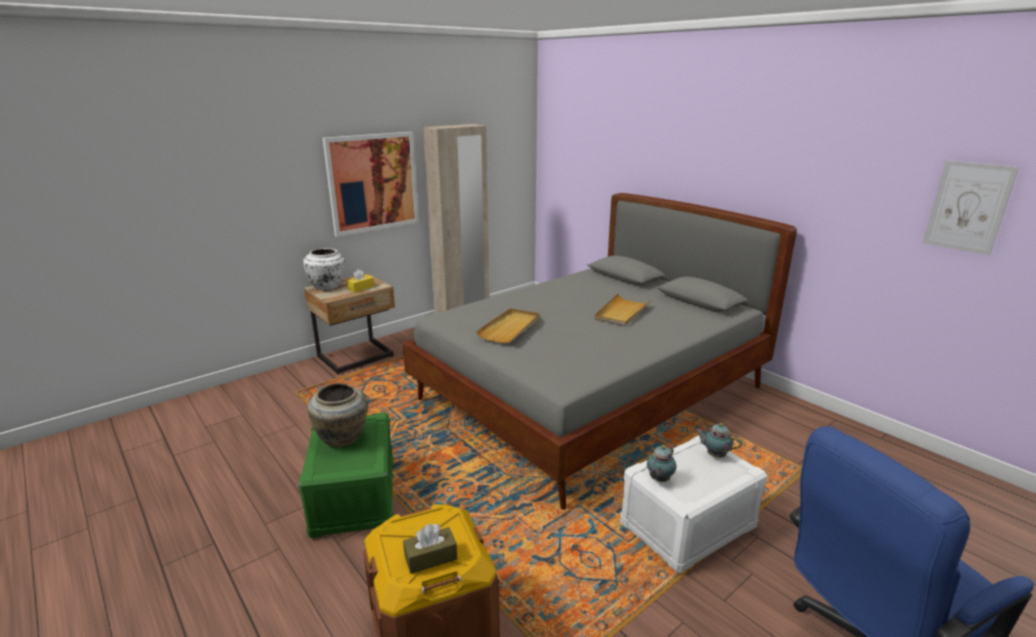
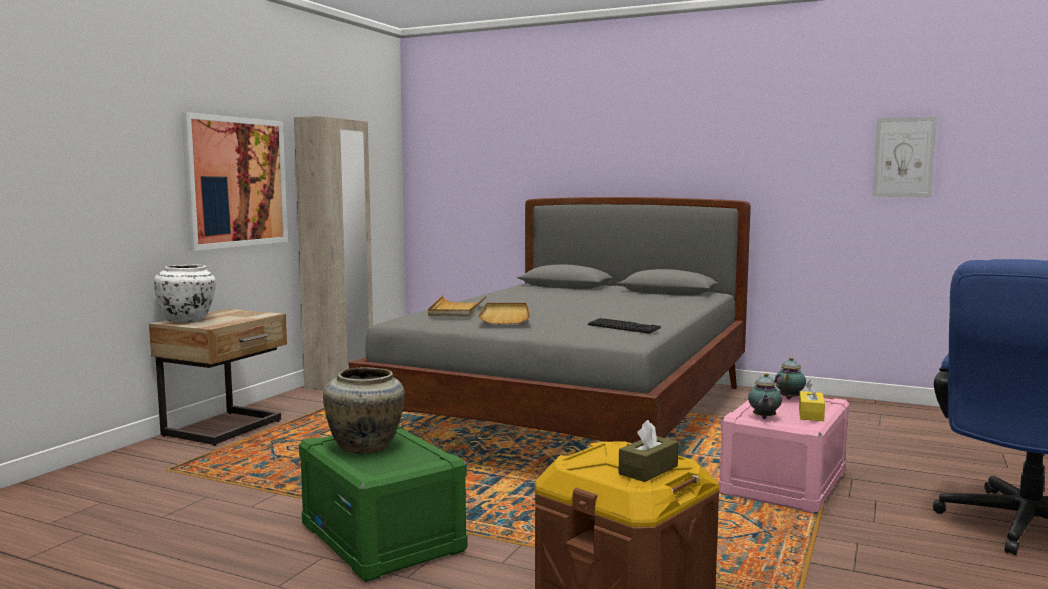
camera: 25 degrees left, 15 degrees down
yellow tissue box [347,269,374,293] -> yellow tissue box moved to [799,380,825,421]
beige tray [595,294,651,326] -> beige tray moved to [428,295,486,317]
white storage box [620,436,767,573] -> pink storage box [719,395,849,514]
teapot [695,423,742,458] -> teapot turned 120 degrees clockwise [775,357,806,399]
none -> keyboard [588,318,661,334]

